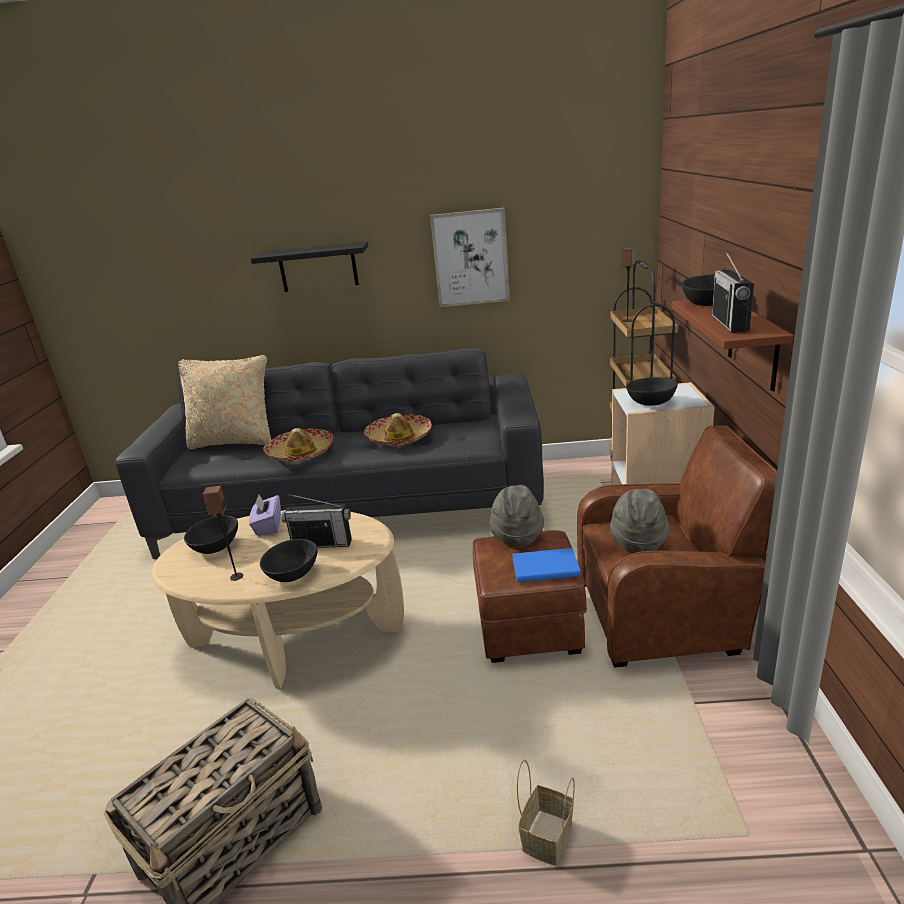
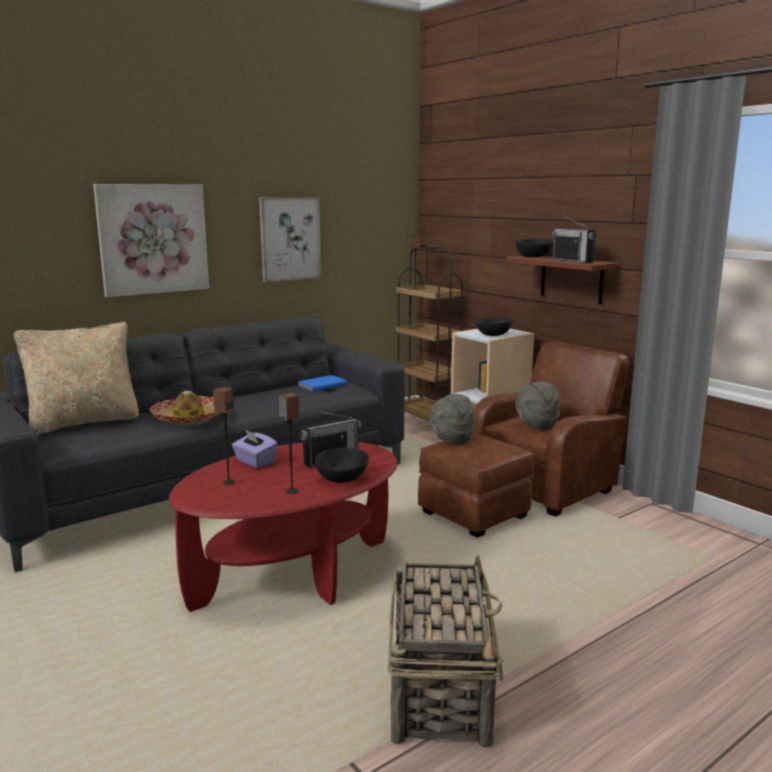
camera: 40 degrees left, 10 degrees down
beige coffee table [151,510,404,689] -> red coffee table [169,442,398,612]
black bowl [184,515,238,554] -> speaker [213,387,235,485]
black shelf [251,241,369,292] -> picture [93,184,209,297]
hat [364,413,432,446] -> none
blue book [512,548,581,582] -> blue book moved to [297,375,347,391]
basket [517,760,575,866] -> none

